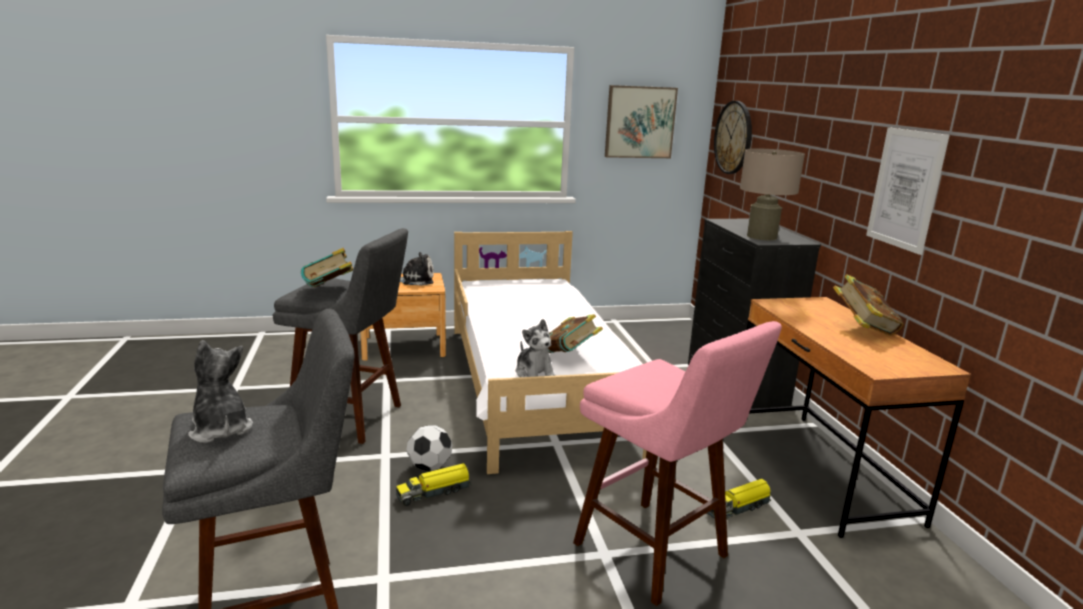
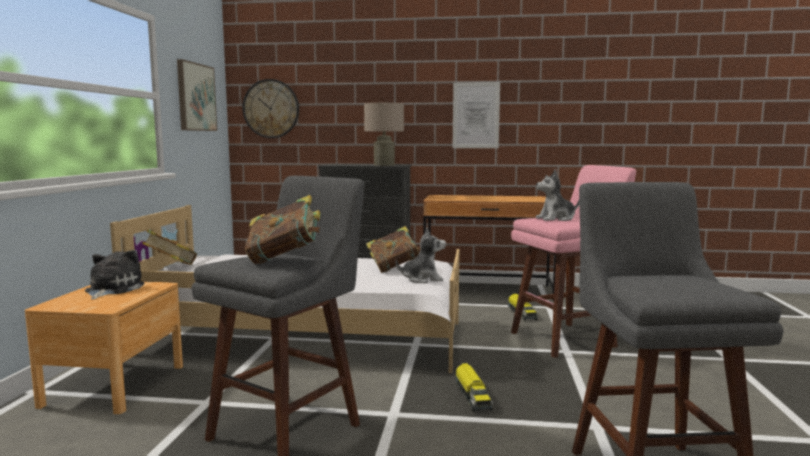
camera: 70 degrees left, 10 degrees down
plush toy [188,340,253,443] -> plush toy moved to [536,170,579,221]
football [406,425,452,471] -> none
book [833,274,904,335] -> book moved to [140,229,197,265]

